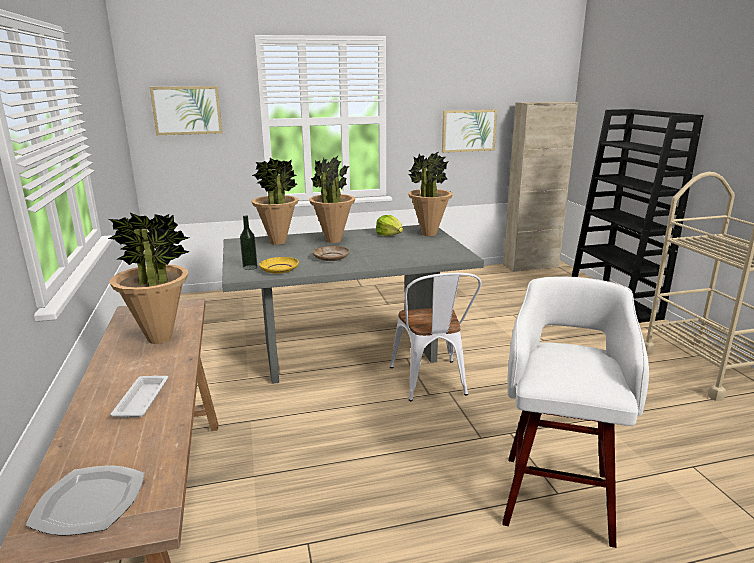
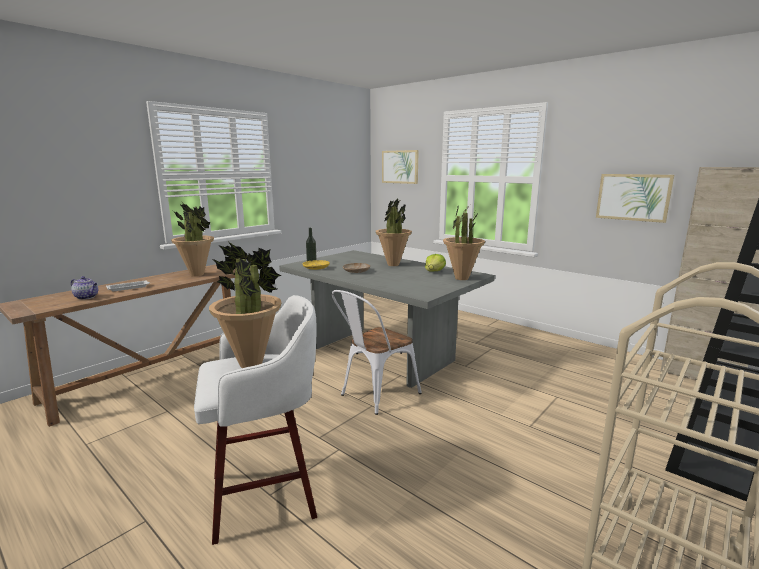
camera: 55 degrees right, 5 degrees down
plate [25,465,145,535] -> none
potted plant [251,158,299,245] -> potted plant moved to [209,242,282,368]
none -> teapot [71,276,98,300]

